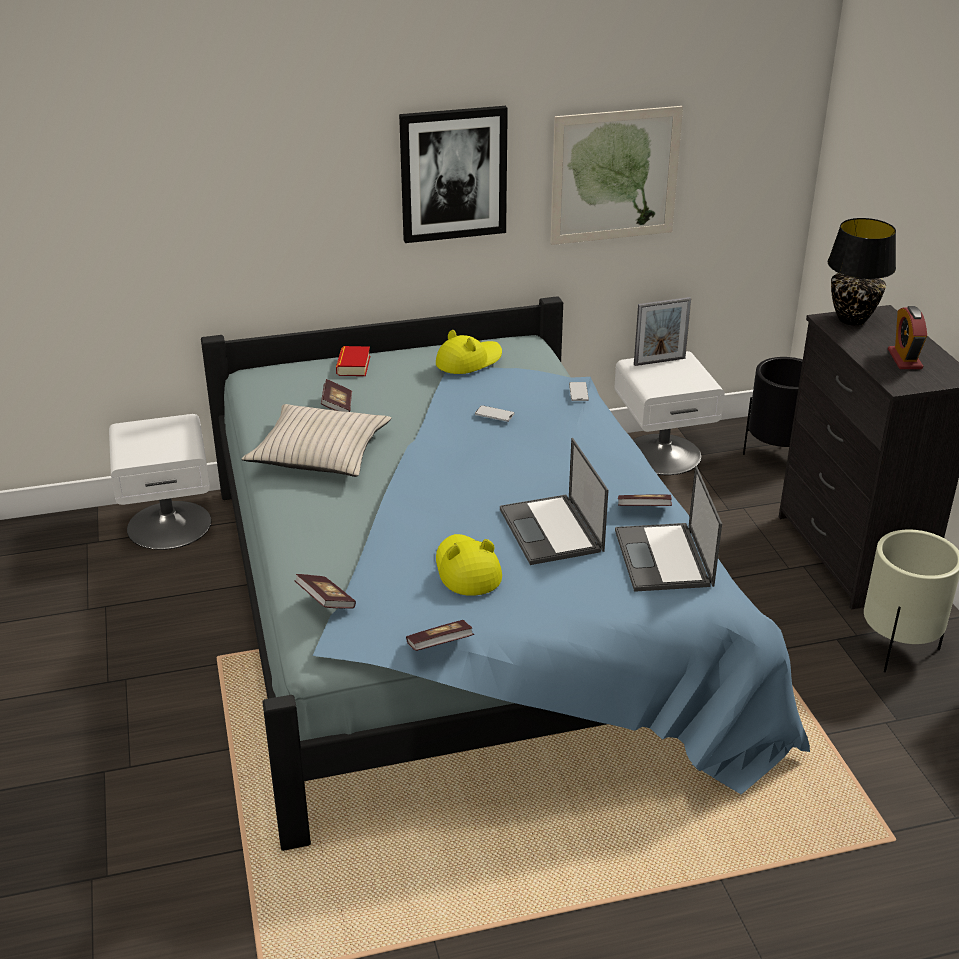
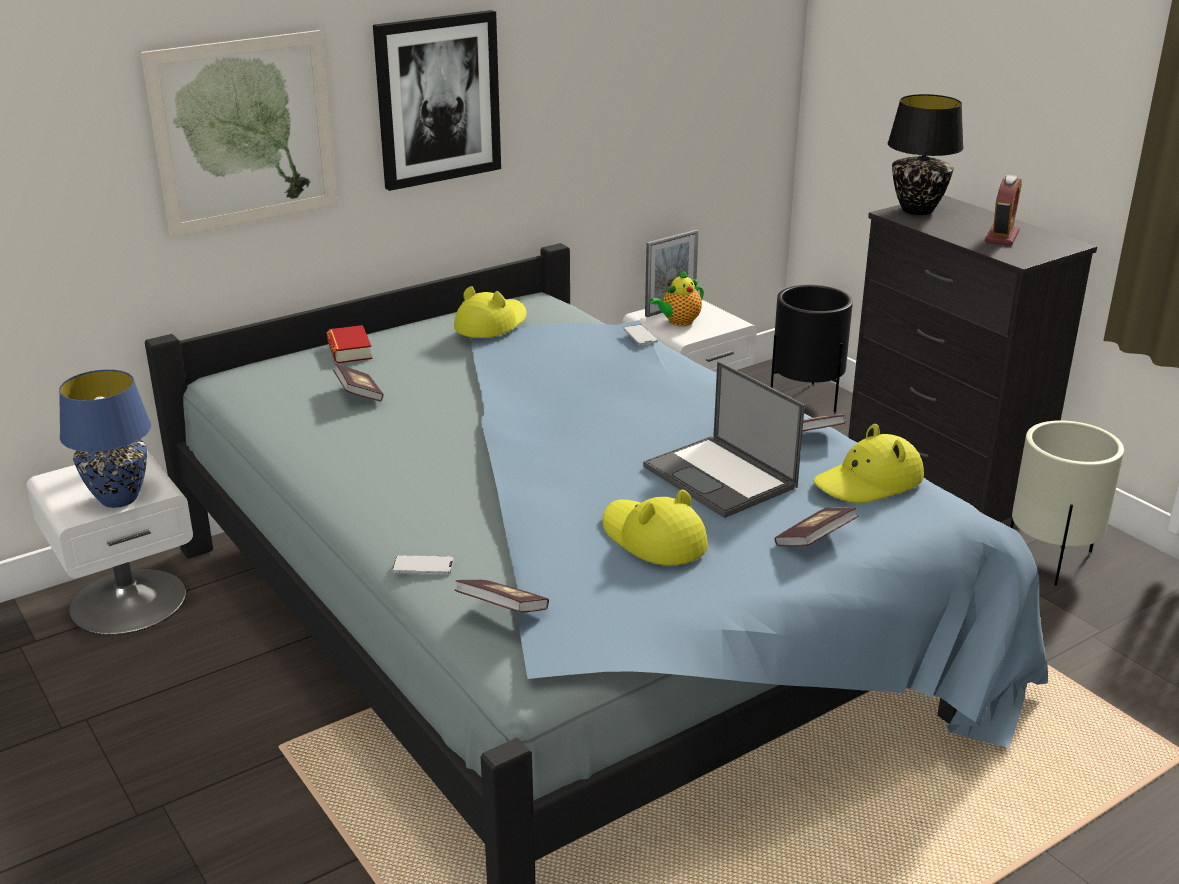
camera: 20 degrees left, 5 degrees down
beige pillow [242,404,391,477] -> none
book [406,620,474,651] -> book moved to [774,507,859,546]
phone [475,405,514,422] -> phone moved to [392,555,454,574]
picture [550,106,683,245] -> picture moved to [141,30,337,237]
laptop [615,466,722,592] -> yellow hat [813,424,924,503]
alarm clock [888,306,927,369] -> alarm clock turned 135 degrees counterclockwise [985,175,1022,245]
none -> blue table lamp [59,369,151,508]
none -> teapot [649,270,704,326]

